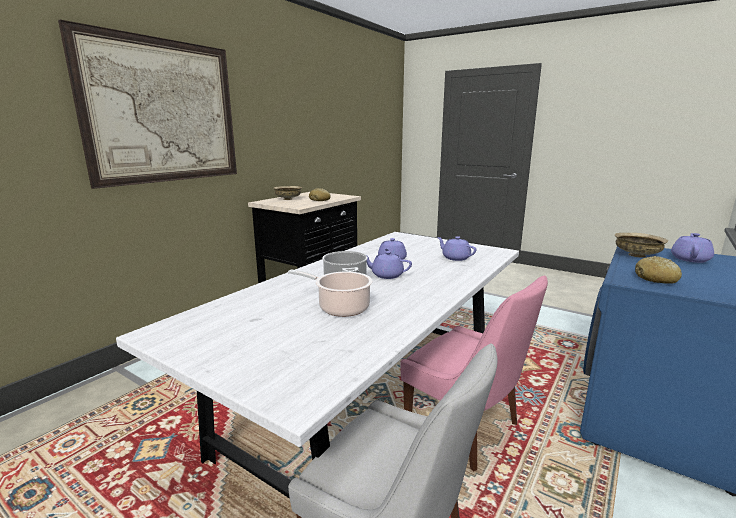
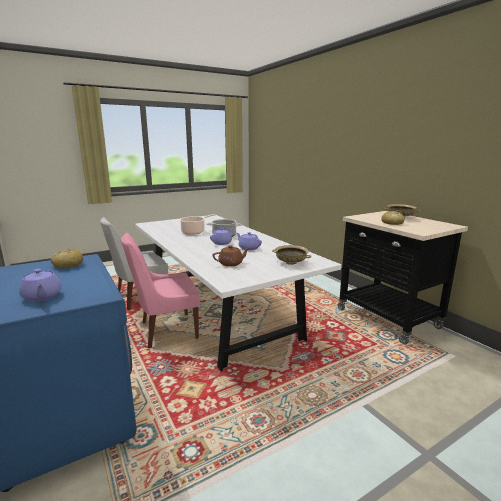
camera: 115 degrees right, 0 degrees up
picture [58,20,237,189] -> none
purple teapot [437,236,477,261] -> brown teapot [213,245,250,267]
beige bowl [615,233,668,258] -> beige bowl moved to [272,245,312,265]

